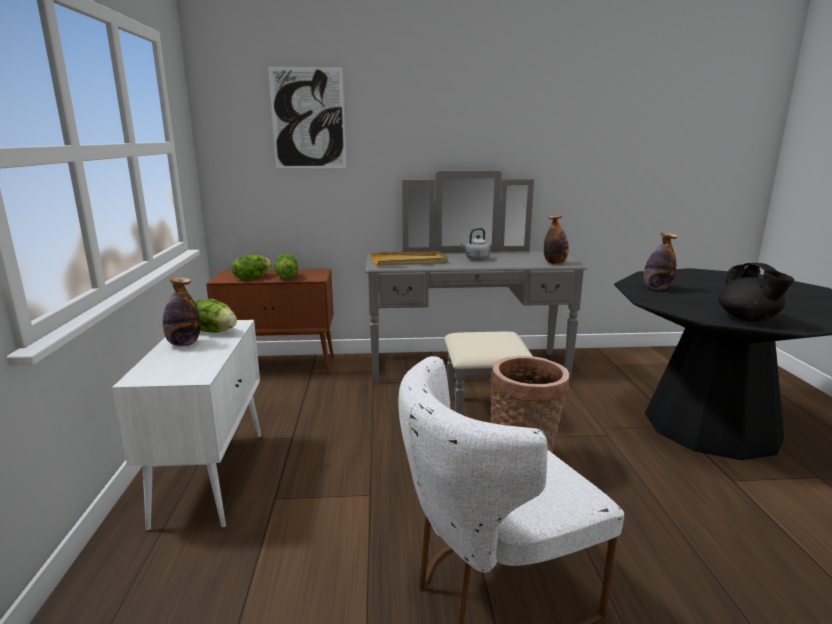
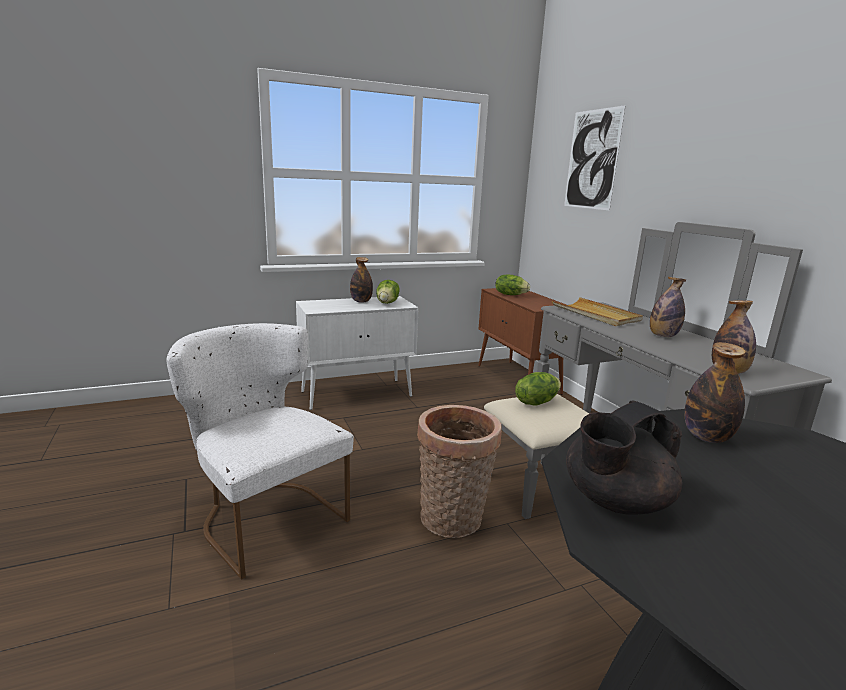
camera: 70 degrees right, 0 degrees up
lettuce [274,254,298,279] -> lettuce moved to [515,372,561,405]
grey kettle [461,228,490,260] -> bottle [650,277,686,337]

